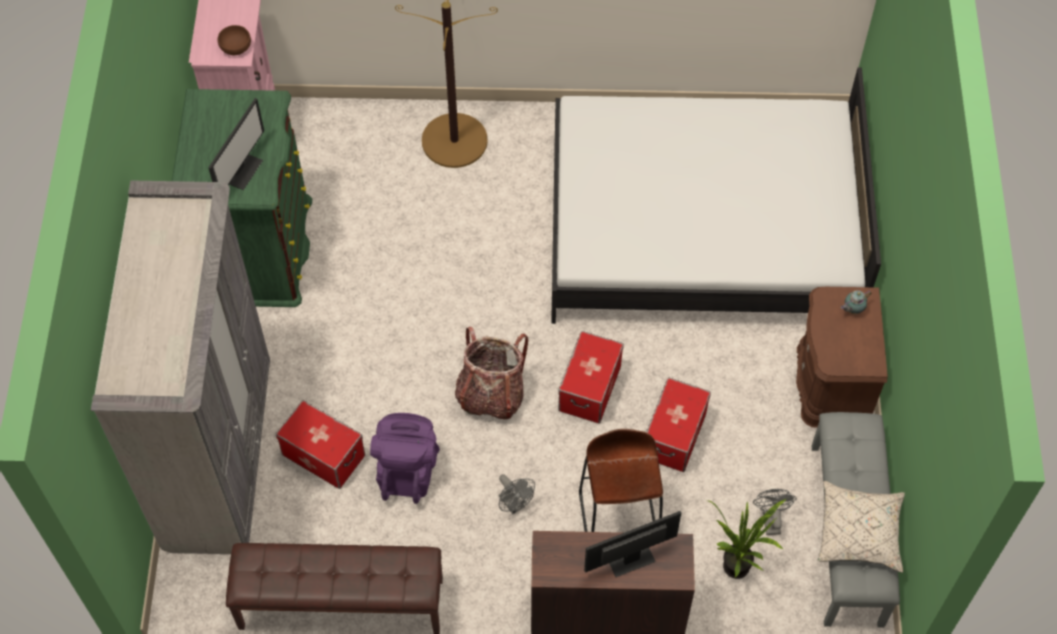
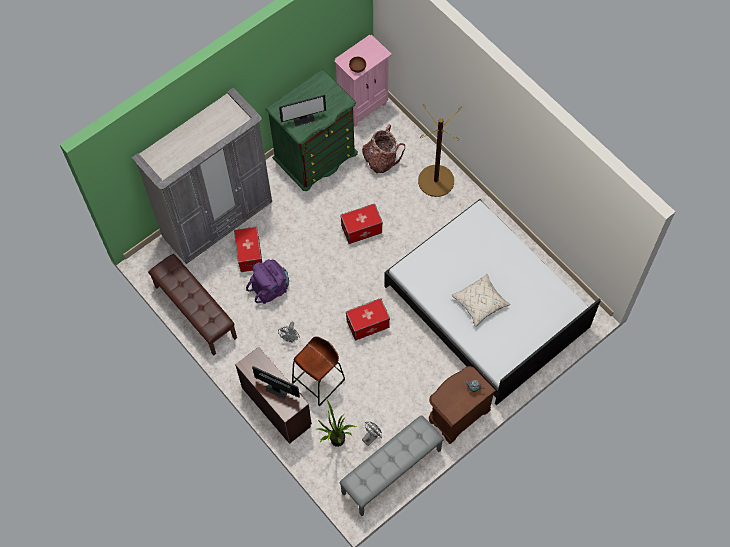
camera: 50 degrees right, 5 degrees up
backpack [455,327,528,419] -> backpack moved to [362,125,405,173]
storage box [646,377,711,472] -> storage box moved to [340,204,383,244]
beige pillow [818,481,905,573] -> beige pillow moved to [452,274,510,327]

